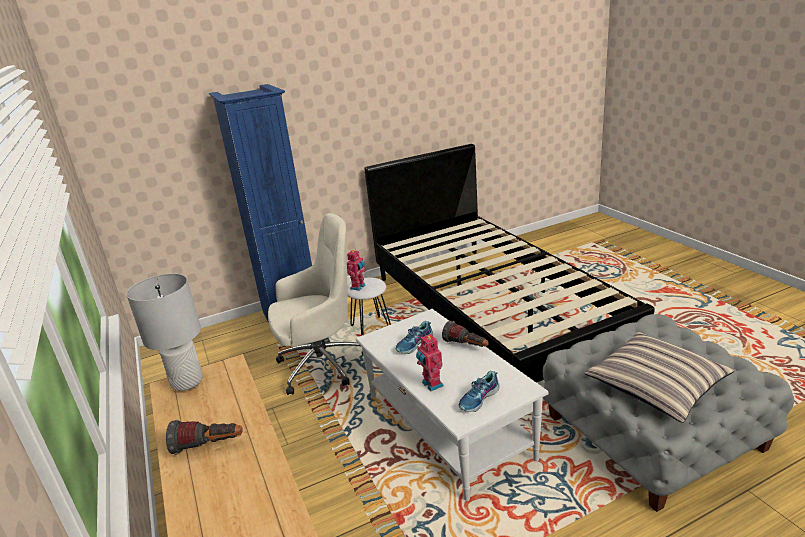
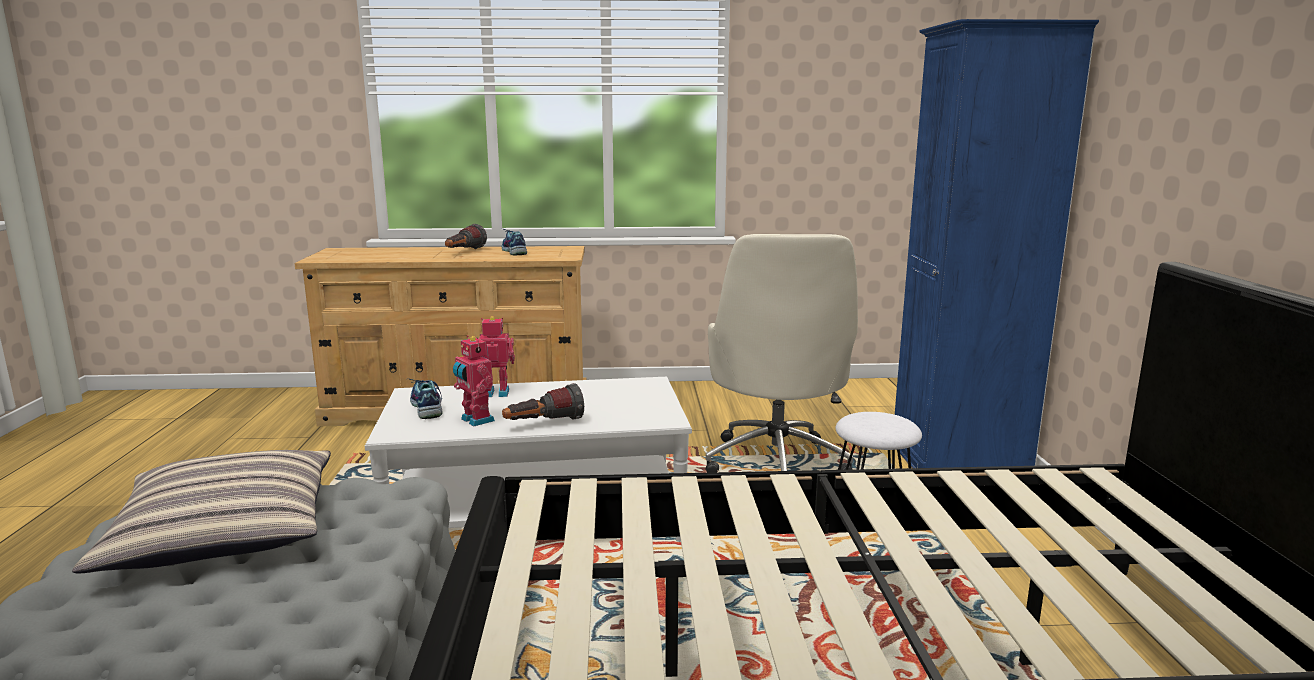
camera: 110 degrees right, 10 degrees down
grey table lamp [126,273,203,391] -> none
toy robot [347,249,366,291] -> toy robot moved to [453,335,495,427]
shoe [396,321,433,354] -> shoe moved to [502,229,527,255]

